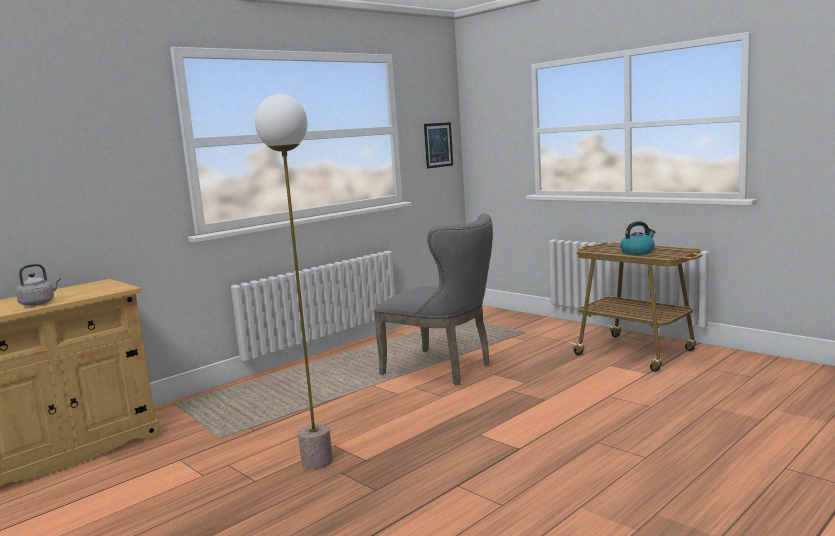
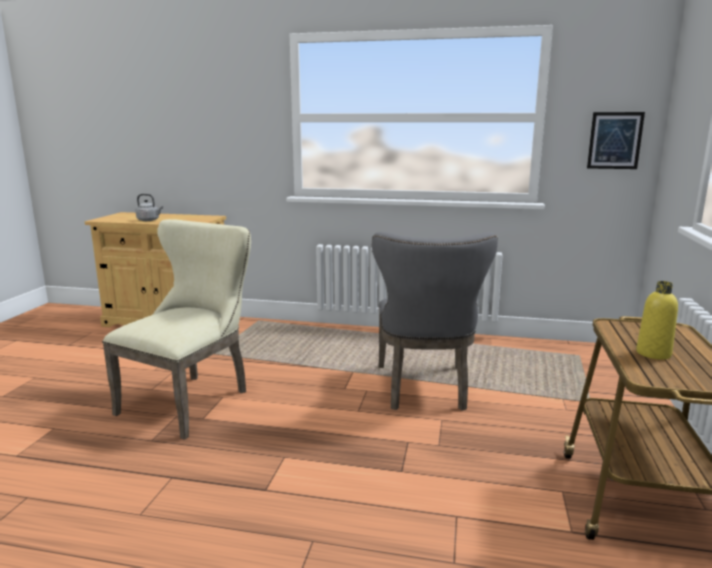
camera: 55 degrees right, 5 degrees up
floor lamp [255,94,333,469] -> beige chair [102,219,251,440]
kettle [620,221,656,255] -> yellow bottle [636,281,678,360]

